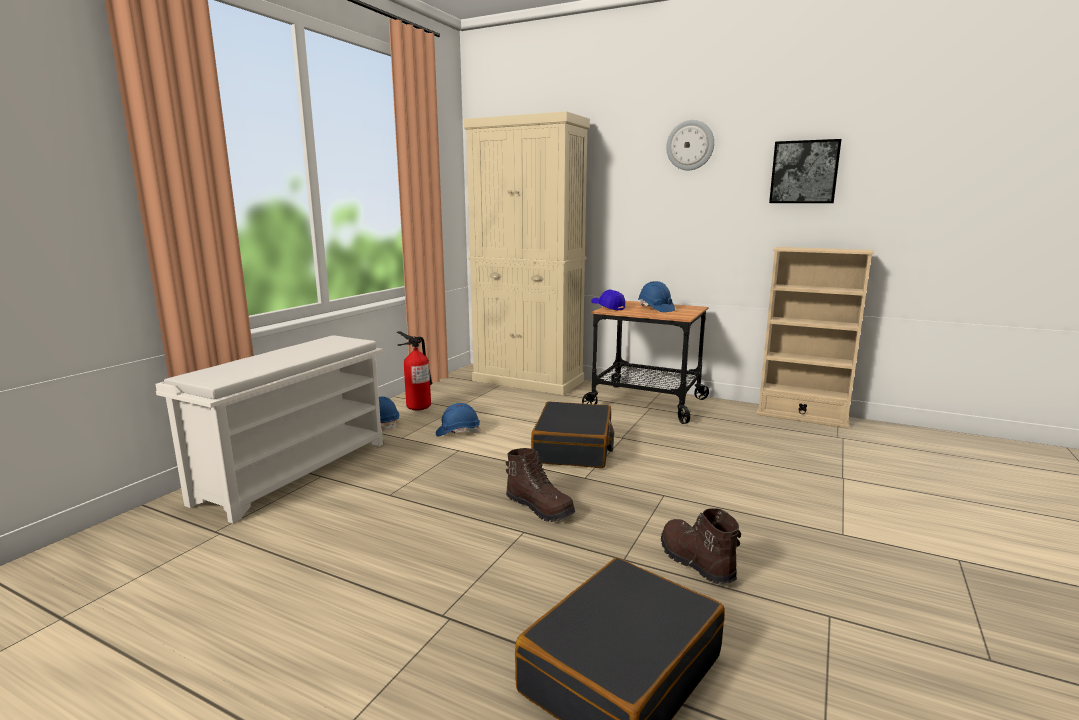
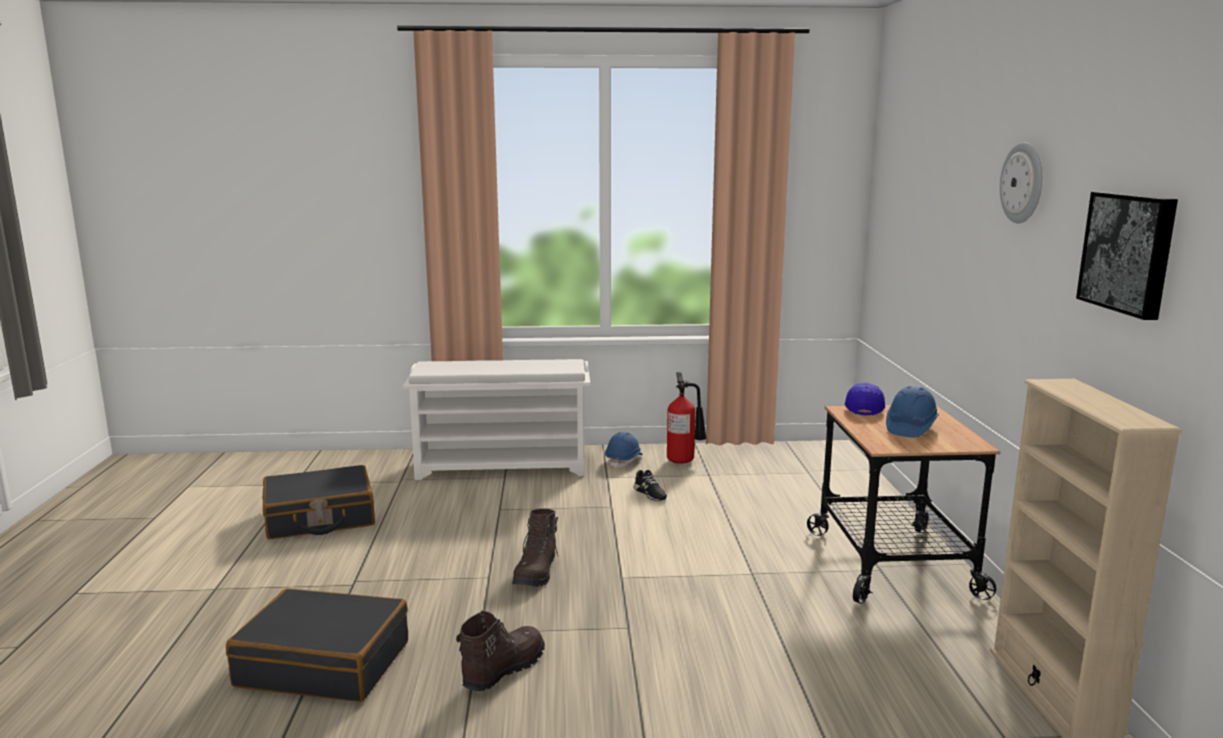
camera: 60 degrees right, 0 degrees up
blue hard hat [436,403,480,436] -> black shoe [634,470,667,501]
beige cabinet [464,111,590,395] -> none
black suitcase [531,401,614,468] -> black suitcase moved to [263,465,375,539]

